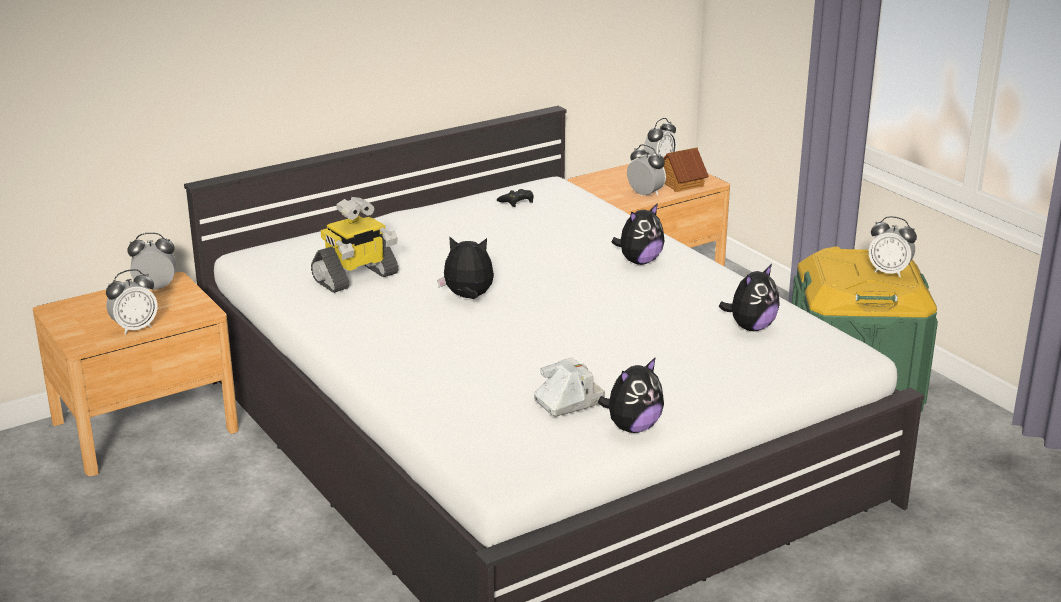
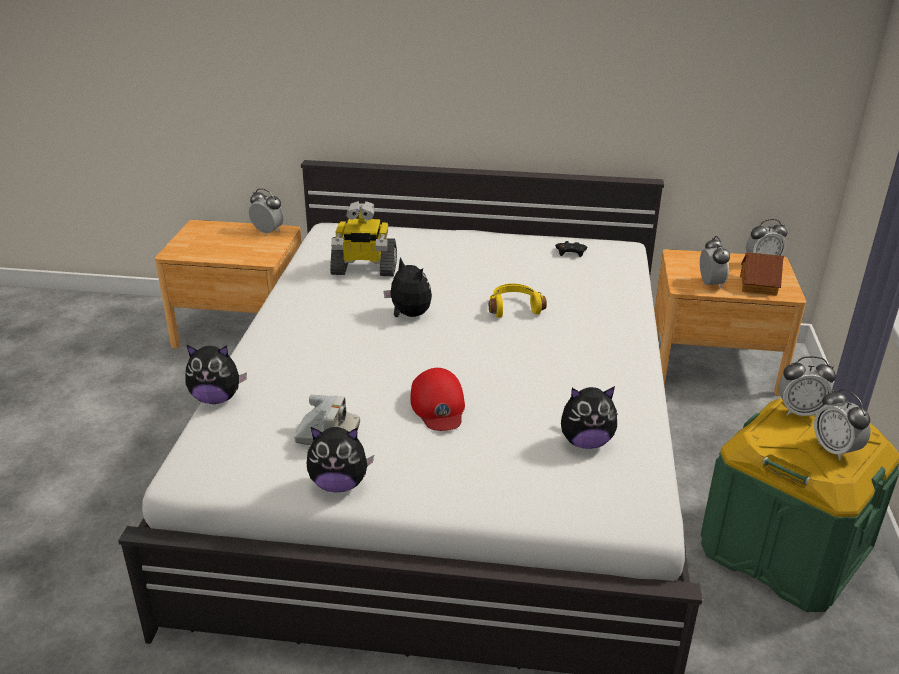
camera: 40 degrees right, 5 degrees up
alarm clock [106,269,158,335] -> alarm clock moved to [778,356,836,417]
plush toy [612,203,665,265] -> plush toy moved to [186,345,247,404]
none -> red cap [410,368,465,431]
none -> yellow headphones [489,284,547,317]

